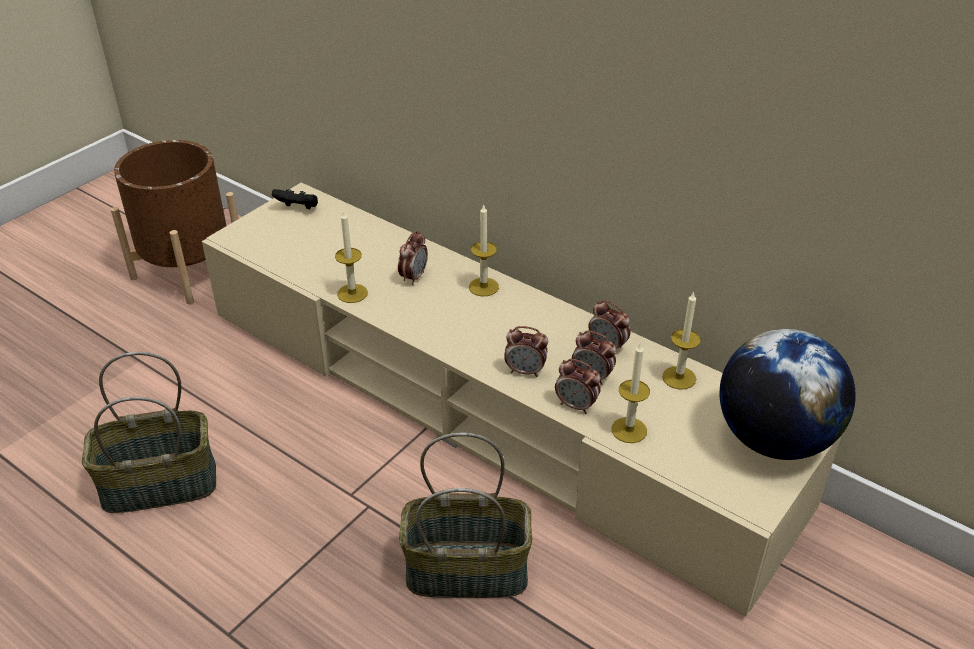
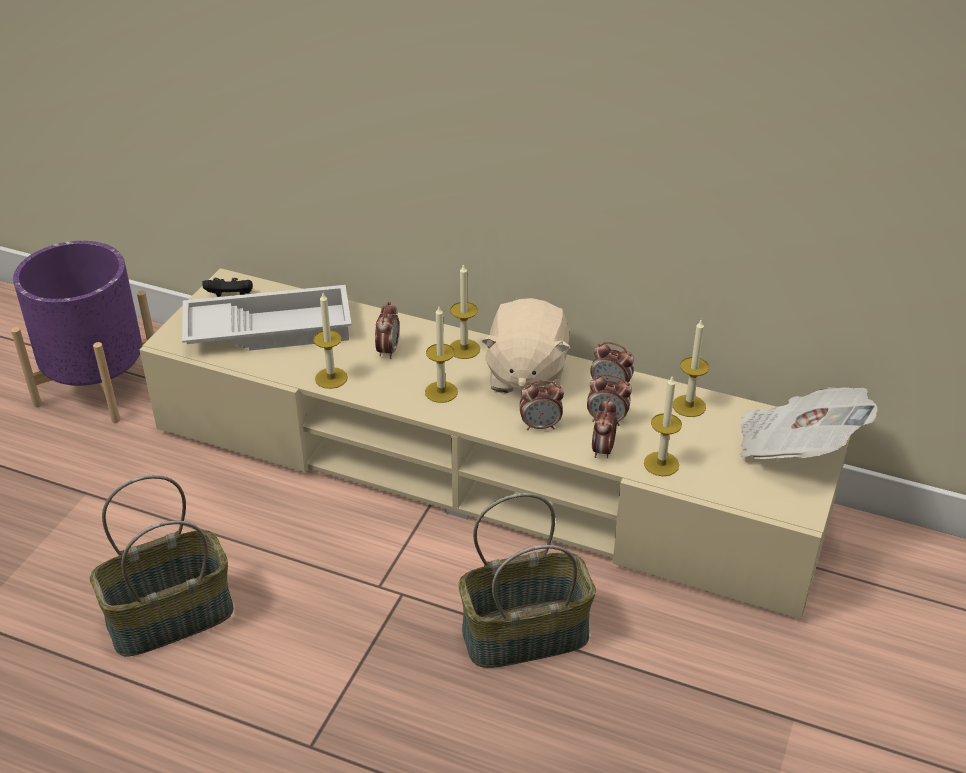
camera: 15 degrees left, 0 degrees up
brown planter [111,140,238,305] -> purple planter [11,241,154,423]
alarm clock [555,359,601,414] -> alarm clock turned 90 degrees clockwise [592,398,617,458]
globe [719,329,856,460] -> newspaper [740,387,878,459]
none -> white tray [182,285,352,351]
none -> candle [425,306,458,403]
none -> beige plush toy [481,298,571,393]

